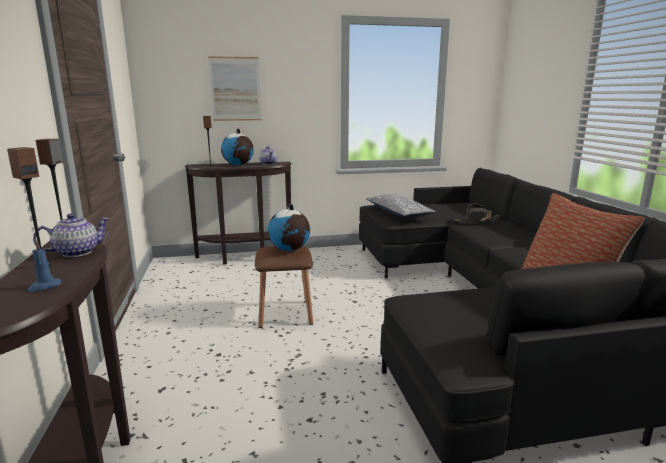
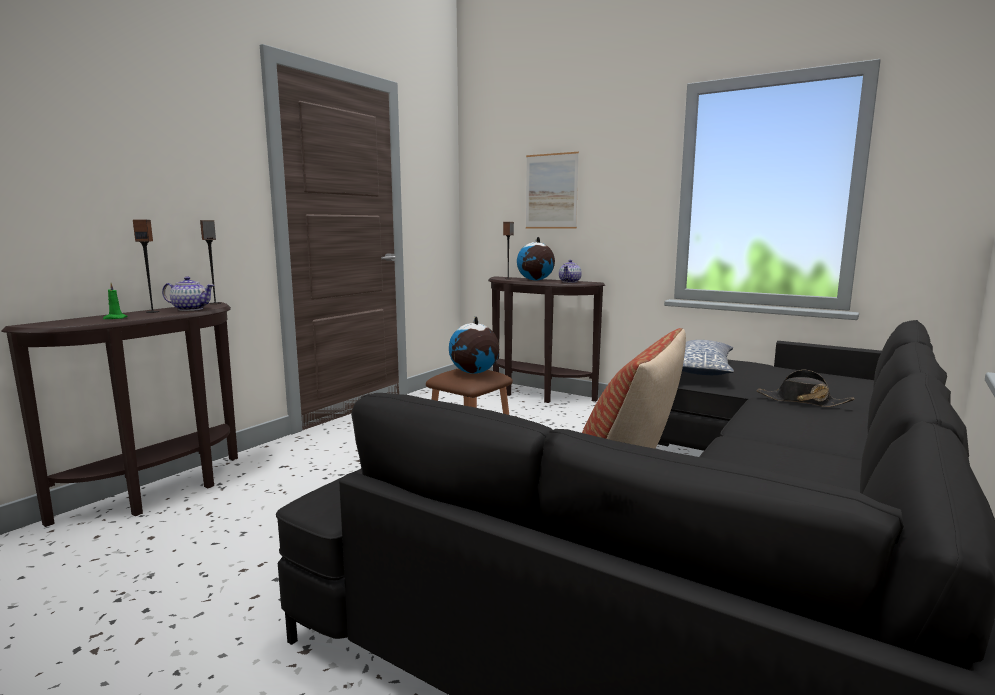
camera: 45 degrees right, 5 degrees down
blue candle [27,240,62,292] -> green candle [103,283,128,319]

